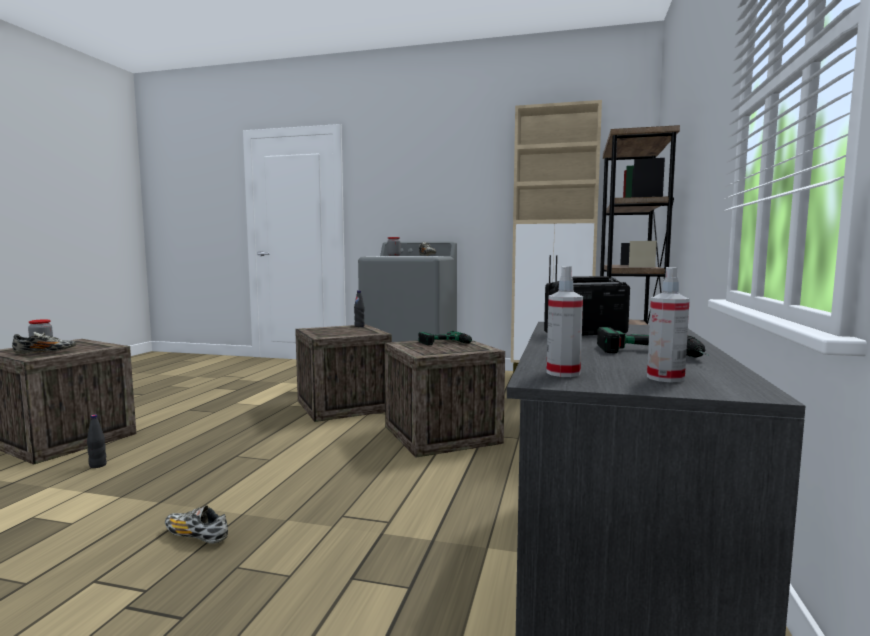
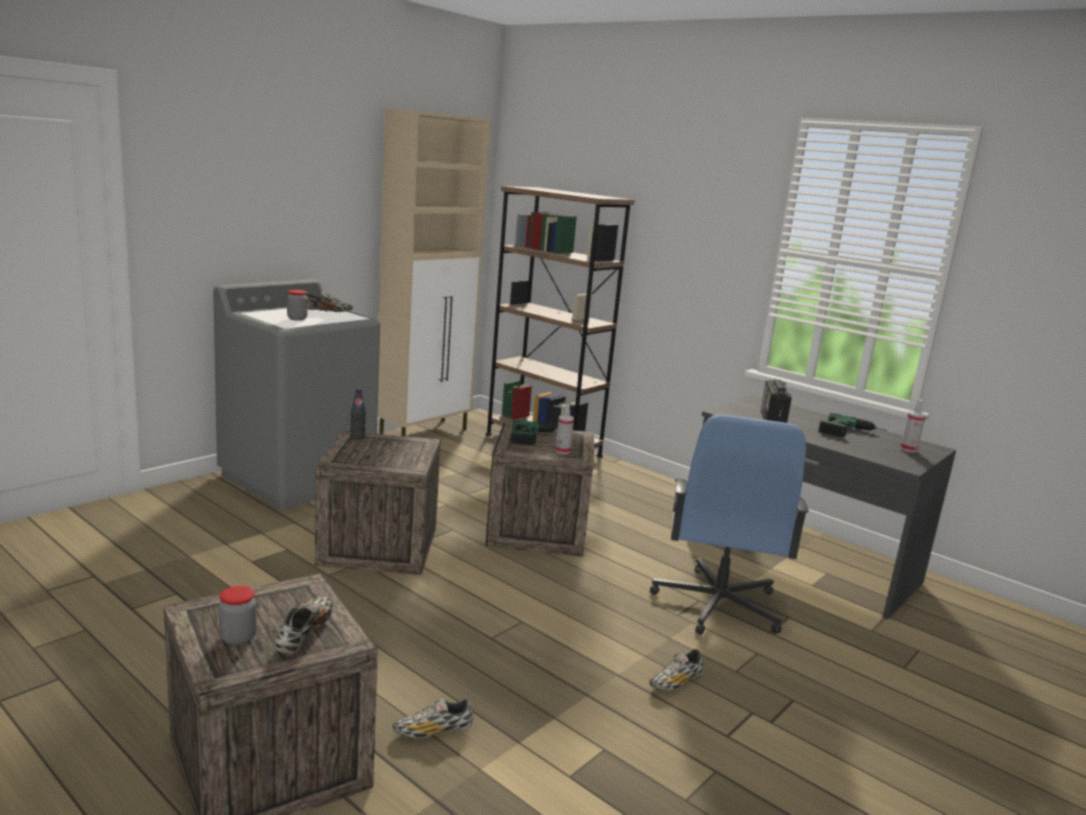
camera: 65 degrees left, 10 degrees up
black bottle [87,414,107,468] -> shoe [393,698,473,738]
spray bottle [546,266,583,377] -> spray bottle moved to [556,404,574,454]
none -> blue office chair [650,414,809,635]

